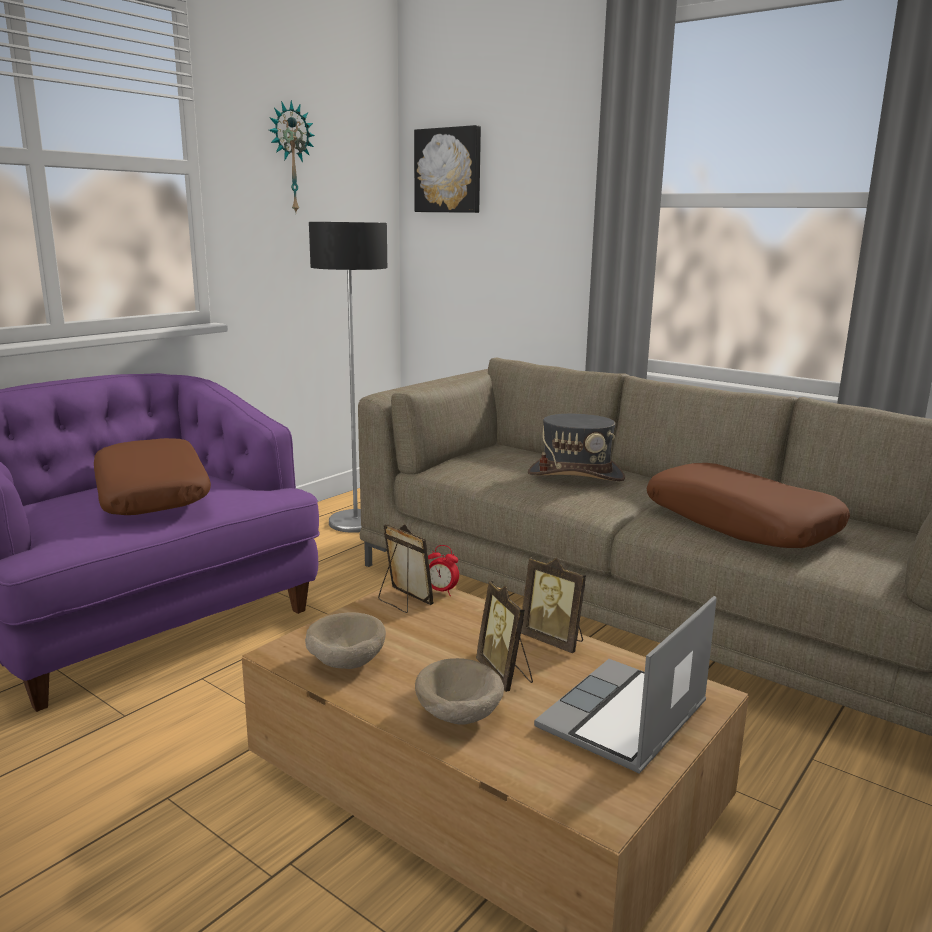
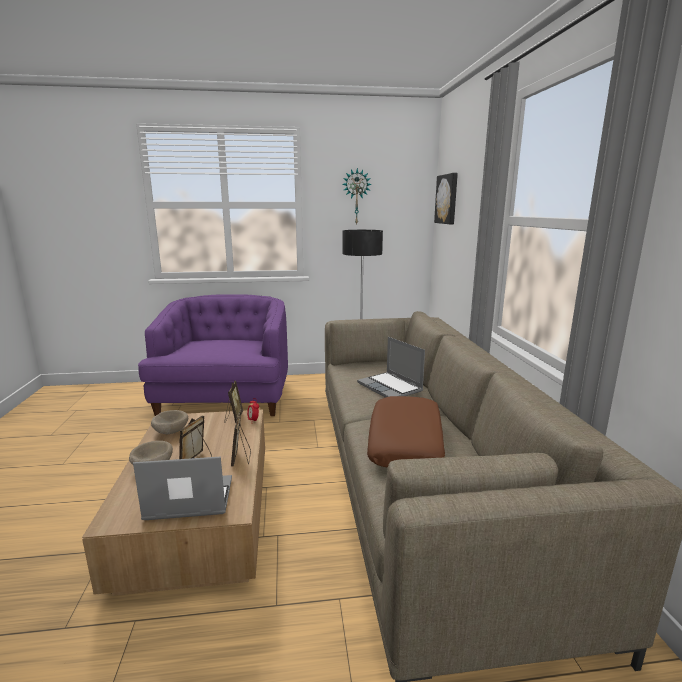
camera: 45 degrees right, 0 degrees up
brown pillow [94,438,211,515] -> none
grey hat [528,414,625,481] -> laptop [357,337,425,397]

